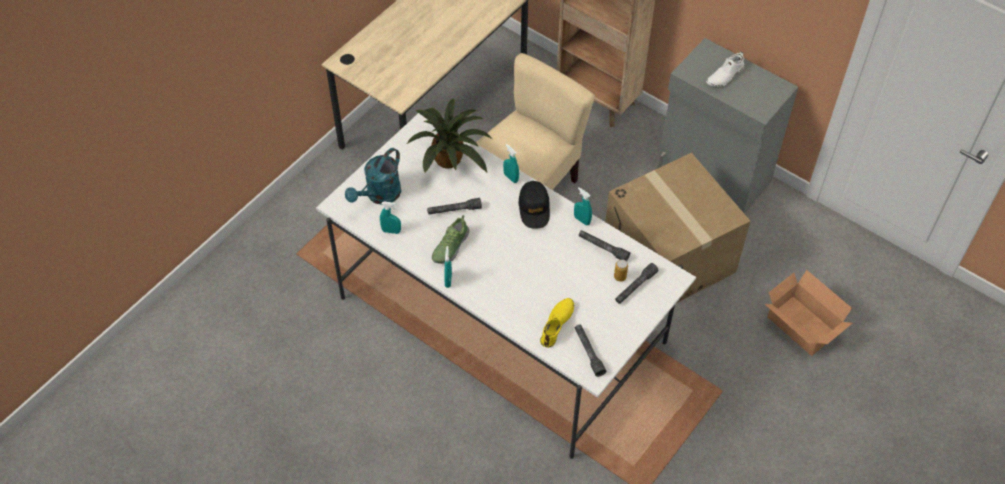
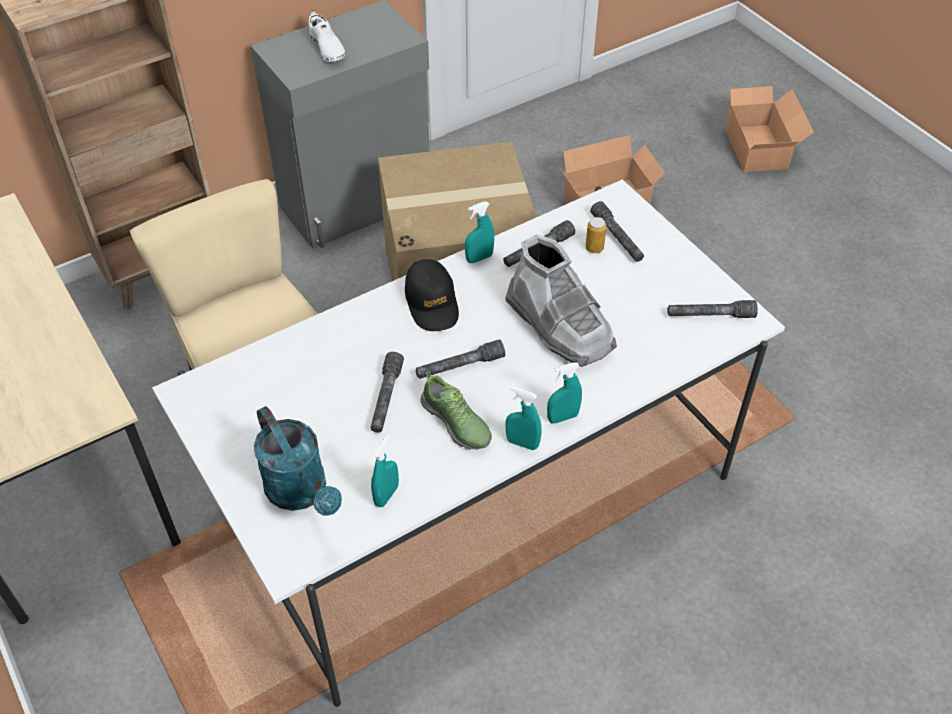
camera: 70 degrees left, 5 degrees down
potted plant [407,98,492,172] -> none
turquoise spray bottle [503,144,519,183] -> turquoise spray bottle moved to [547,362,582,424]
black cap [519,181,550,229] -> black cap turned 60 degrees clockwise [405,259,459,331]
yellow shoe [540,298,574,348] -> none
none -> grey flashlight [415,339,505,379]
none -> grey boot [505,234,617,367]
none -> cardboard box [725,86,814,172]

